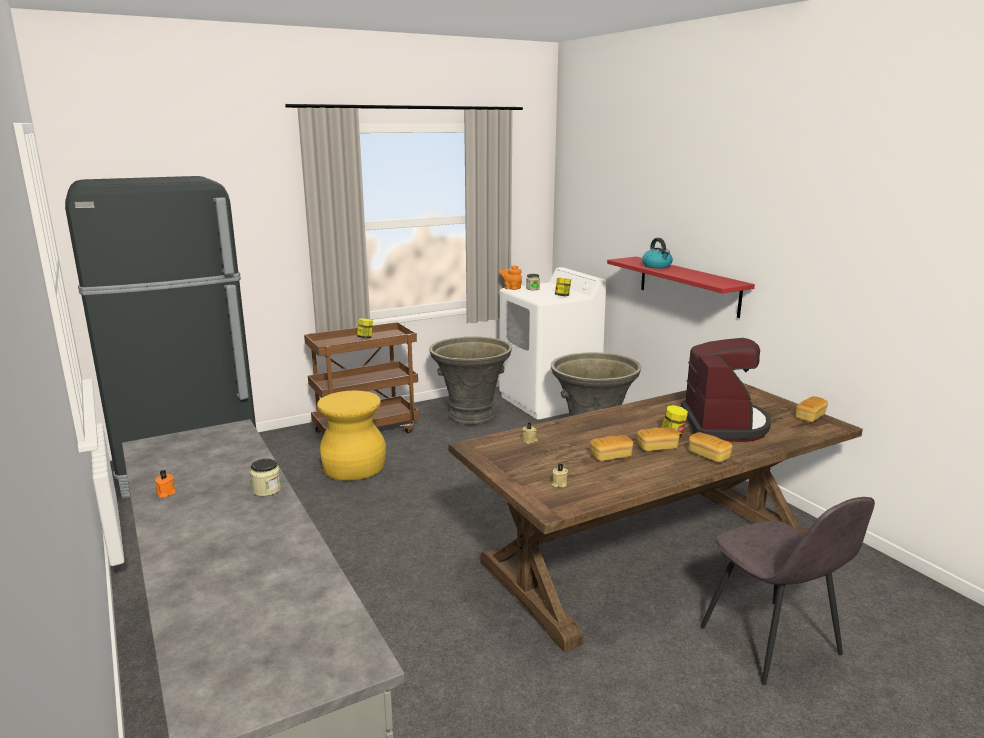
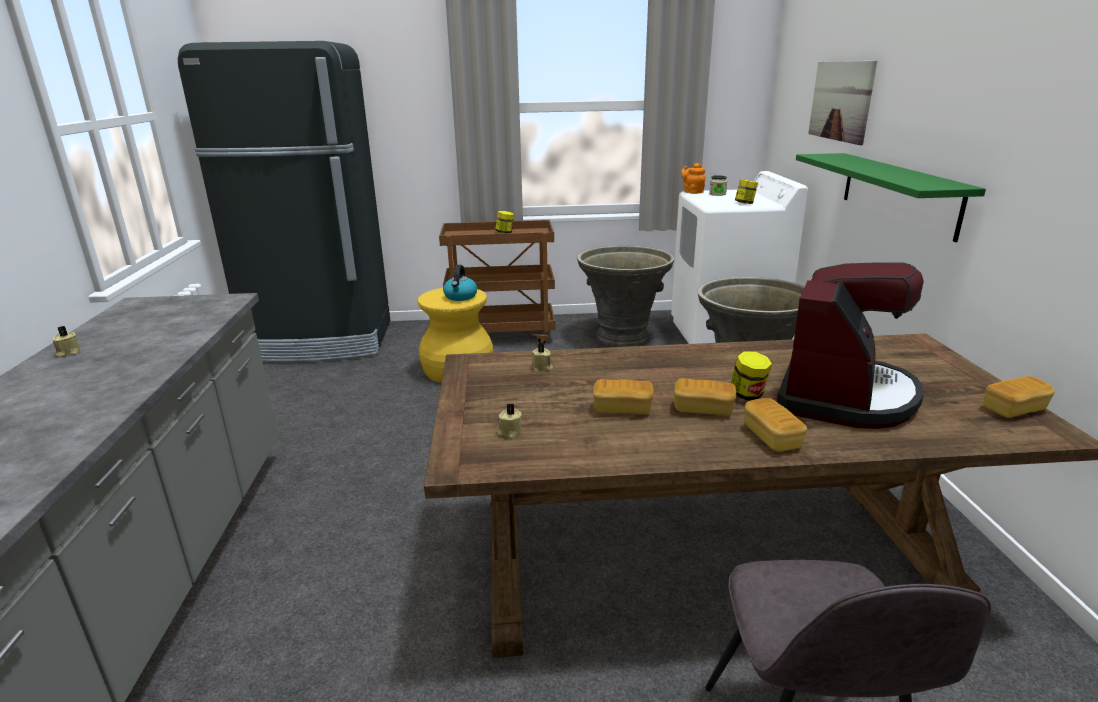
camera: 25 degrees right, 5 degrees up
orange candle [155,470,176,498] -> beige candle [53,326,80,357]
jar [250,459,281,497] -> none
red shelf [607,257,755,318] -> green shelf [796,153,986,242]
kettle [642,238,673,269] -> kettle moved to [443,265,477,301]
none -> picture [808,61,877,145]

